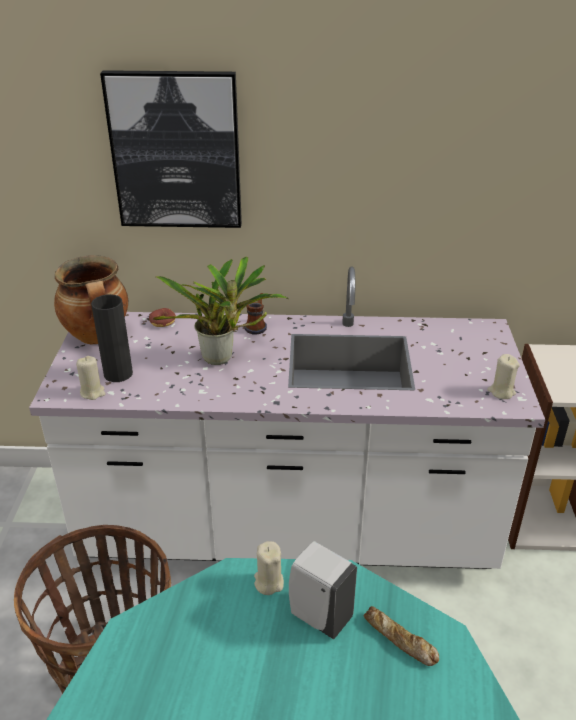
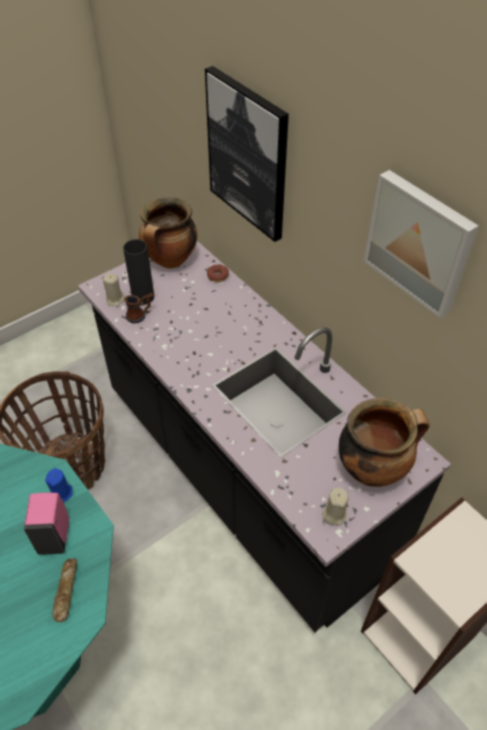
camera: 50 degrees right, 15 degrees up
white counter [29,267,545,569] -> black counter [78,241,451,632]
potted plant [153,256,288,365] -> none
mug [244,293,267,334] -> mug moved to [124,293,153,324]
beige candle [254,541,284,595] -> blue candle [45,468,72,502]
white soap dispenser [289,541,357,639] -> pink soap dispenser [24,493,69,555]
none -> cooking pot [339,398,429,487]
none -> picture [364,170,479,318]

